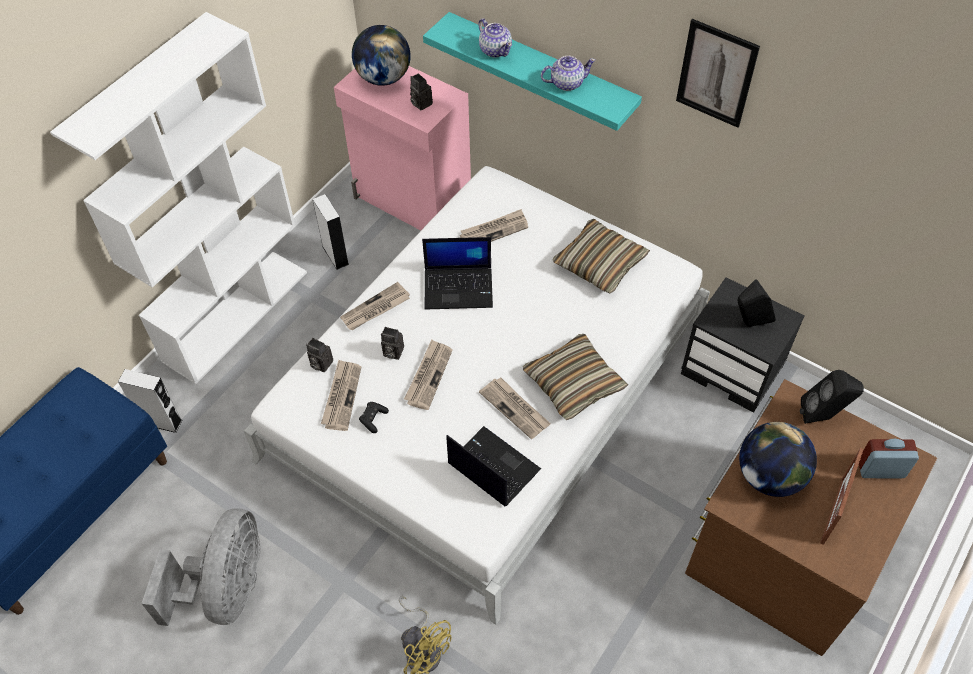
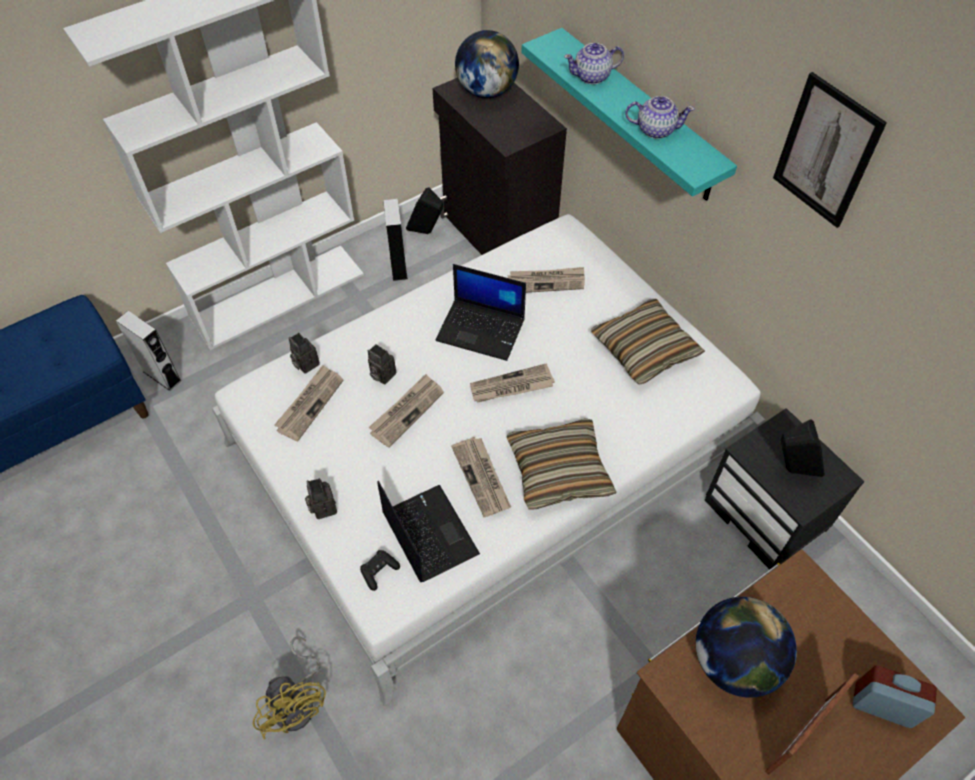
camera: 20 degrees right, 0 degrees up
grey fan [141,509,261,626] -> none
pink cabinet [334,66,471,230] -> black cabinet [433,78,567,255]
newspaper [340,282,410,330] -> newspaper moved to [470,363,555,403]
black game controller [359,402,389,433] -> black game controller moved to [360,550,400,591]
camera [410,73,433,111] -> camera moved to [305,478,337,519]
teapot [479,18,512,58] -> teapot turned 90 degrees clockwise [564,43,624,84]
black speaker [800,370,864,424] -> black speaker moved to [406,187,443,234]

